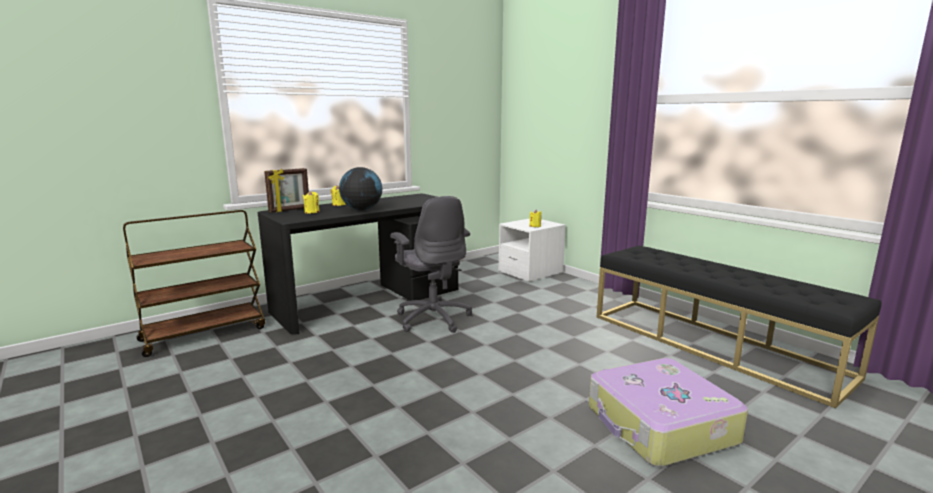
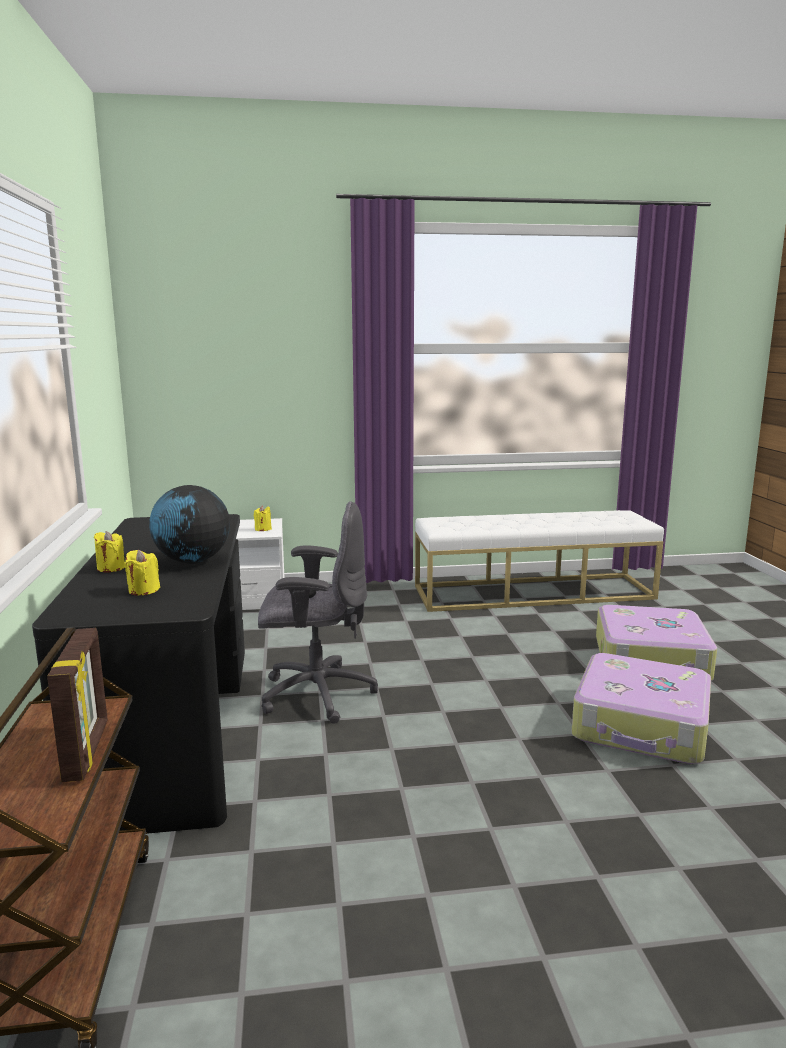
camera: 60 degrees left, 0 degrees up
picture frame [264,168,309,212] -> picture frame moved to [47,628,108,782]
black bench [596,246,881,408] -> white bench [415,510,664,612]
none -> suitcase [572,653,711,764]

